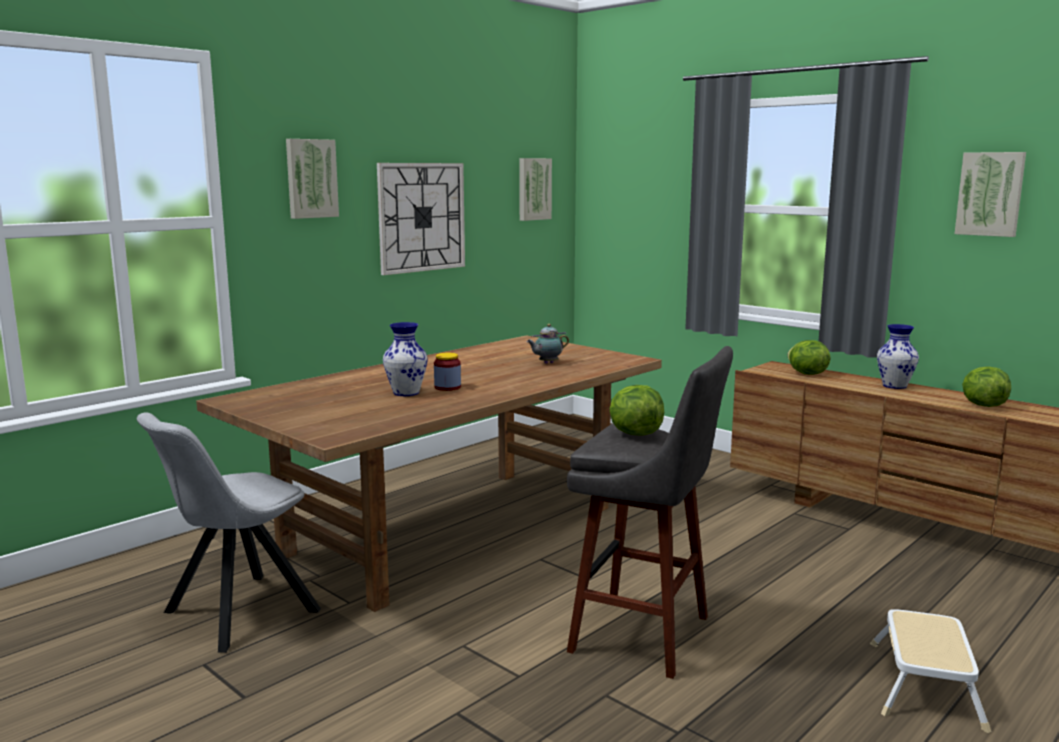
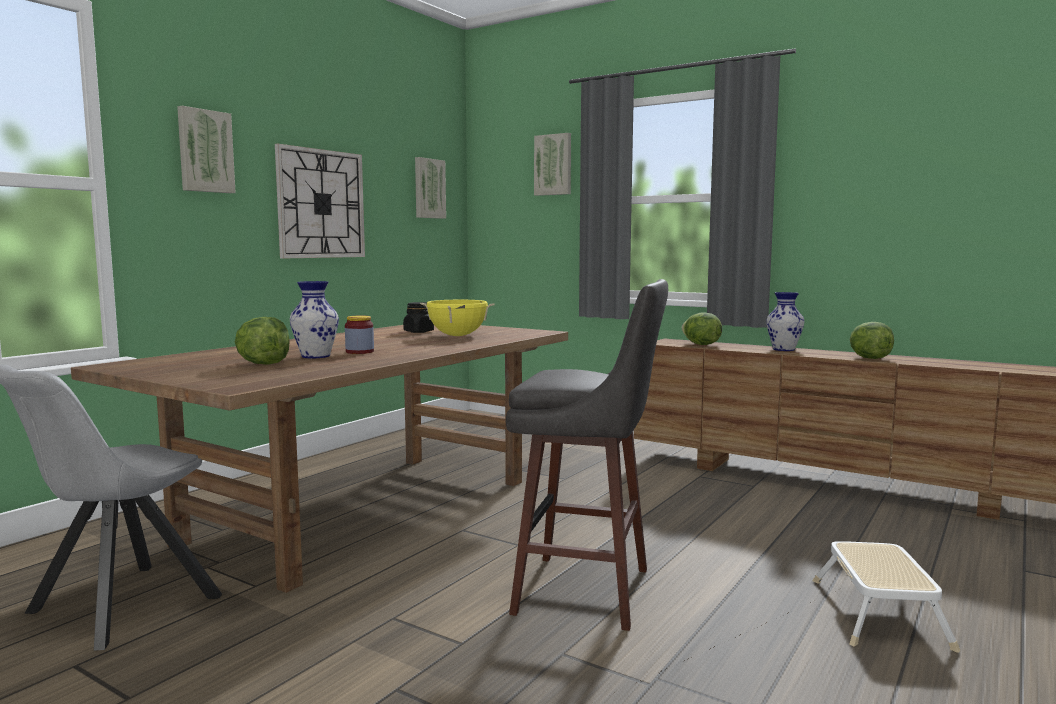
camera: 10 degrees left, 5 degrees down
teapot [527,324,569,364] -> yellow cooking pot [420,300,495,336]
lettuce [610,385,664,436] -> lettuce moved to [235,317,290,365]
picture [955,152,1026,237] -> picture moved to [534,133,571,196]
none -> black jar [403,302,434,333]

